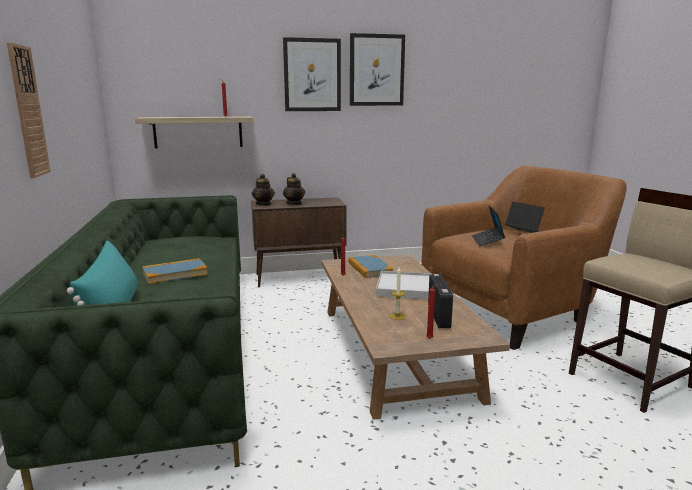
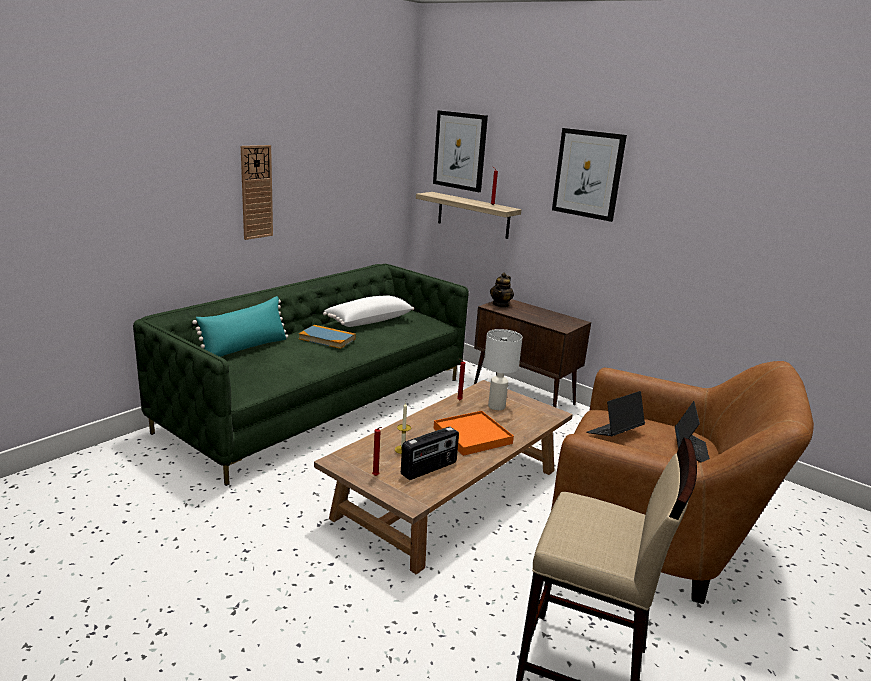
camera: 50 degrees right, 5 degrees up
teapot [283,173,305,205] -> none
book [348,255,393,278] -> white table lamp [484,329,523,410]
picture [350,33,405,106] -> picture moved to [433,110,488,192]
white tray [376,271,432,300] -> orange tray [434,411,514,456]
none -> white pillow [323,295,414,327]

